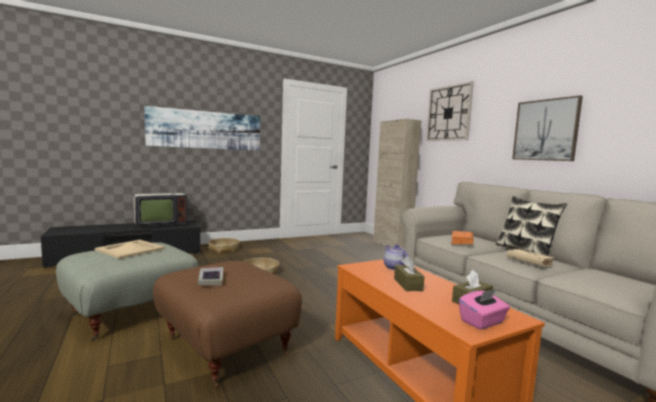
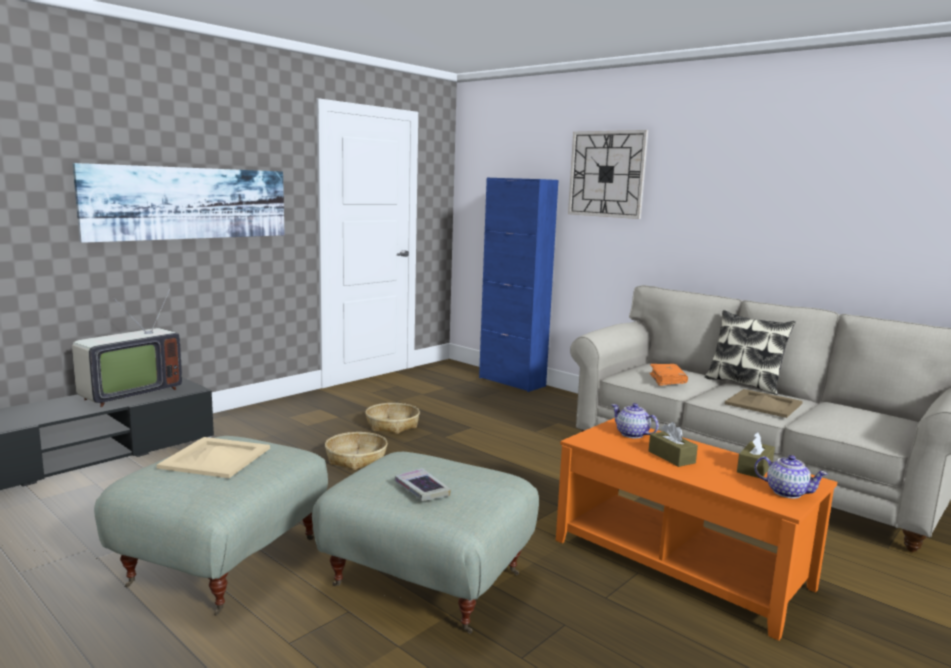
camera: 20 degrees left, 5 degrees up
brown ottoman [153,261,302,388] -> grey ottoman [312,452,539,634]
basket [208,238,239,253] -> basket moved to [365,403,420,434]
beige cabinet [373,119,421,248] -> blue cabinet [479,178,558,392]
pink tissue box [459,289,510,330] -> teapot [754,455,828,499]
beige book [506,249,555,267] -> beige tray [725,389,803,418]
picture [512,95,583,161] -> none

